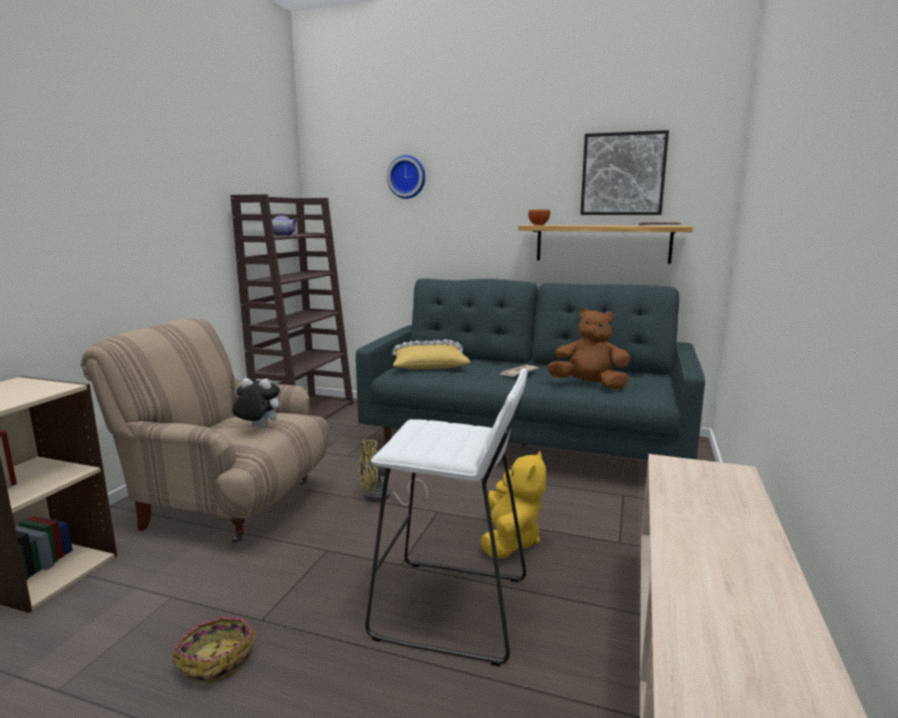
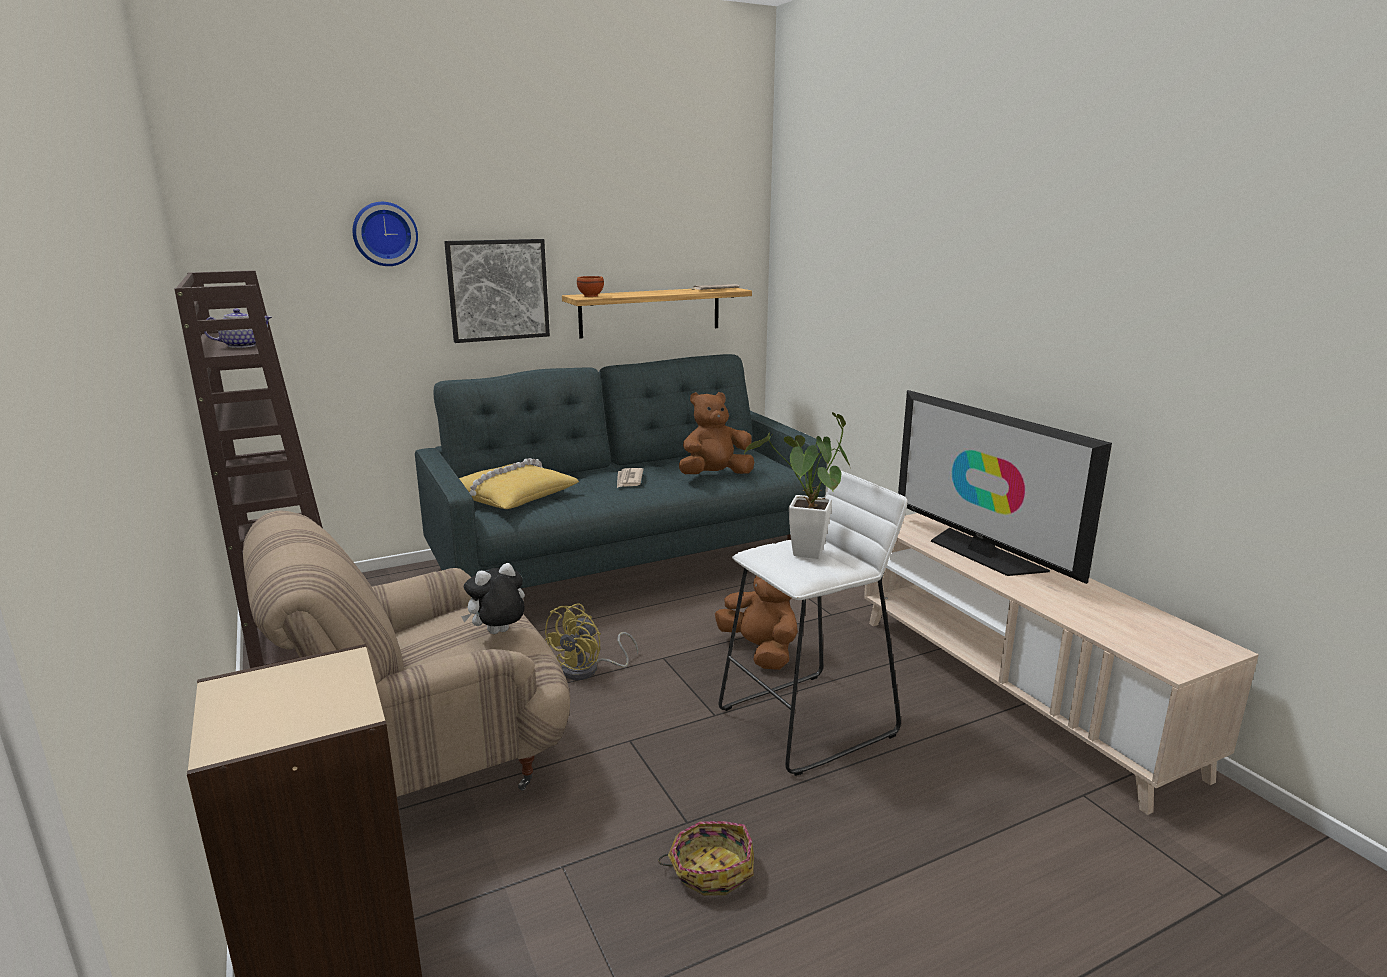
camera: 45 degrees left, 5 degrees up
yellow plush toy [480,451,546,559] -> brown plush toy [715,576,798,670]
picture [580,130,669,215] -> picture moved to [444,239,550,343]
none -> potted plant [744,412,851,559]
none -> television [898,390,1112,584]

